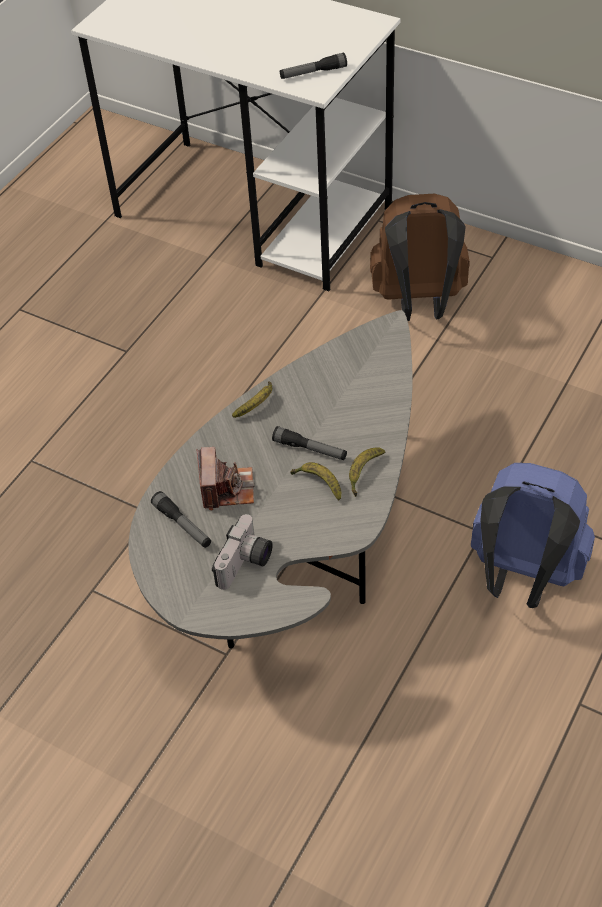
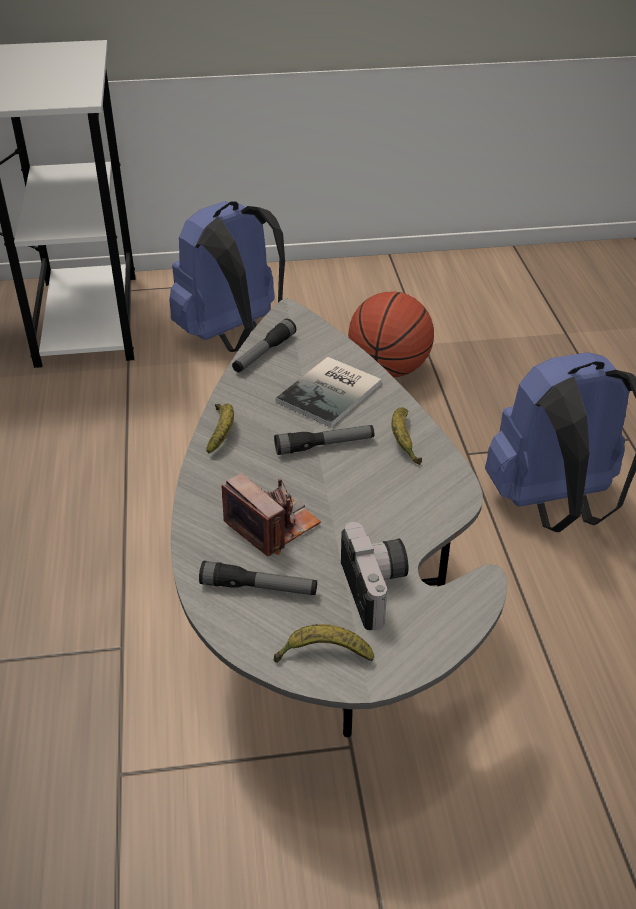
camera: 40 degrees left, 10 degrees down
flashlight [280,53,347,79] -> flashlight moved to [232,318,296,372]
banana [290,462,341,500] -> banana moved to [273,624,374,663]
brown backpack [370,194,470,321] -> blue backpack [169,201,285,352]
none -> book [276,357,381,427]
none -> basketball [348,291,434,377]

